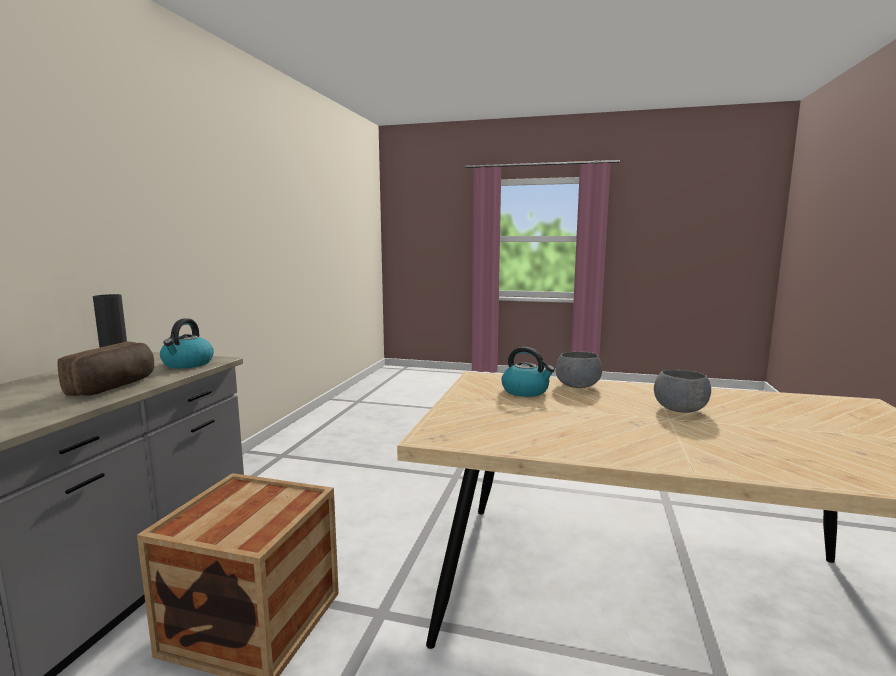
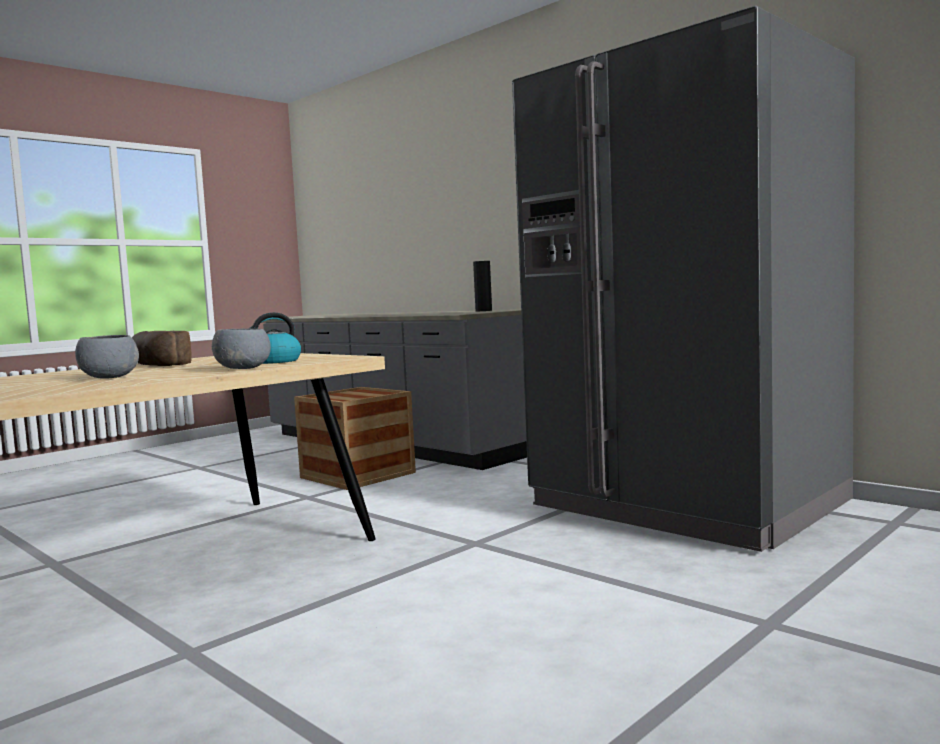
camera: 120 degrees right, 5 degrees down
bread [58,342,154,396] -> bread moved to [132,331,192,366]
kettle [160,318,214,368] -> none
none -> grey fridge [512,6,855,552]

